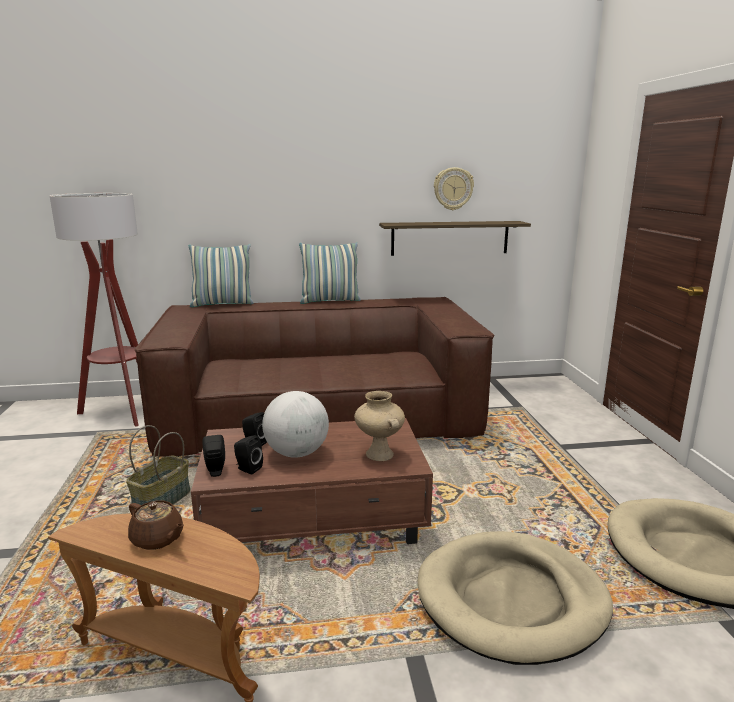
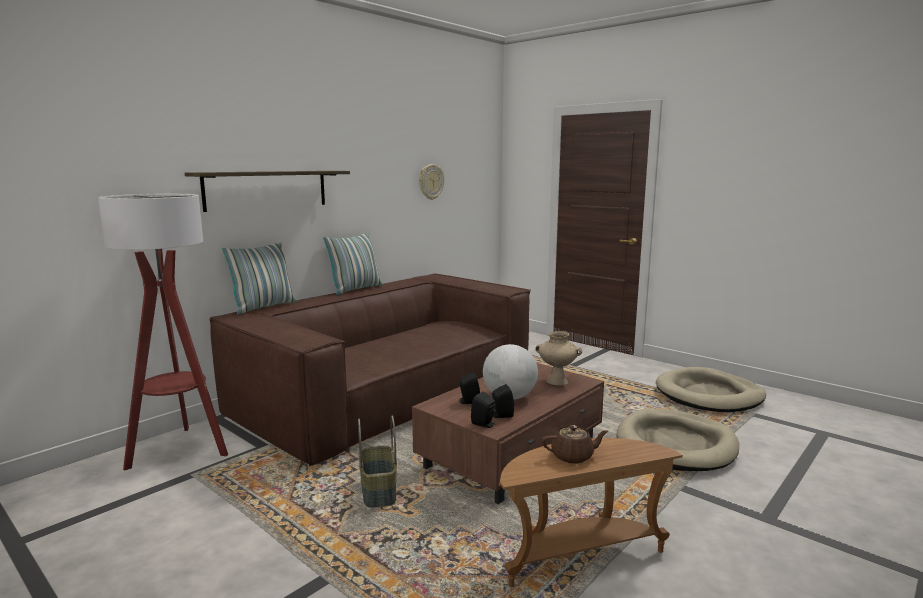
camera: 40 degrees left, 5 degrees down
shelf [379,221,531,256] -> shelf moved to [185,171,350,212]

